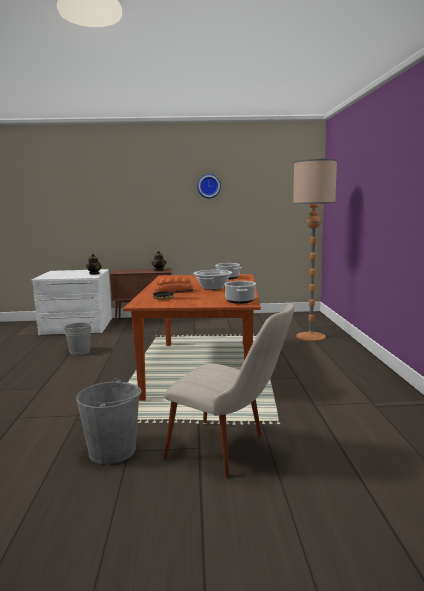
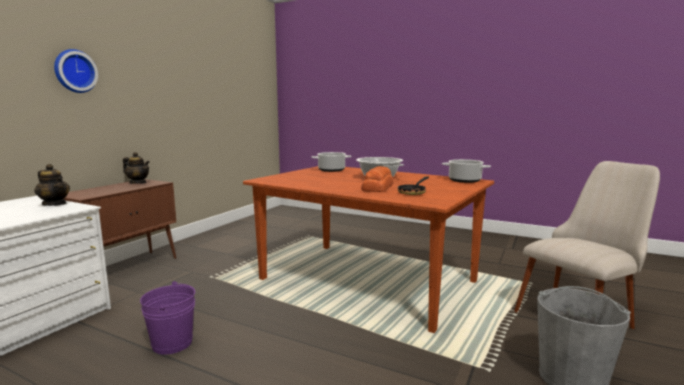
camera: 60 degrees left, 0 degrees up
grey bucket [63,322,92,355] -> purple bucket [140,281,195,355]
wall clock [197,174,221,198] -> wall clock moved to [54,49,98,93]
floor lamp [293,159,337,342] -> none

